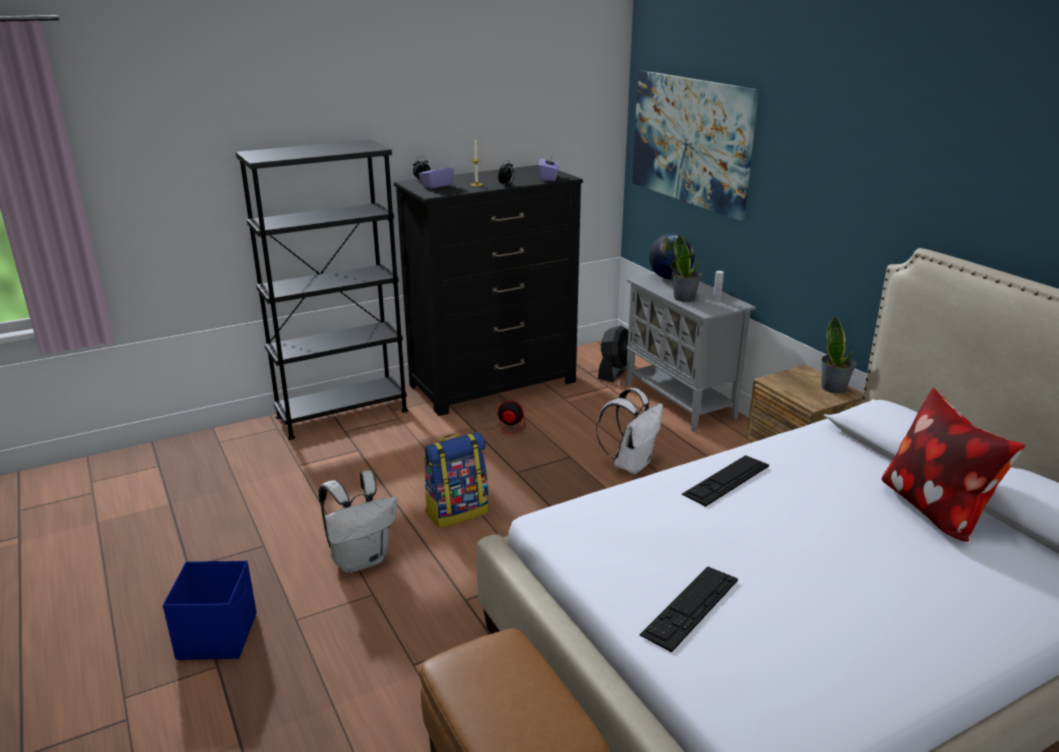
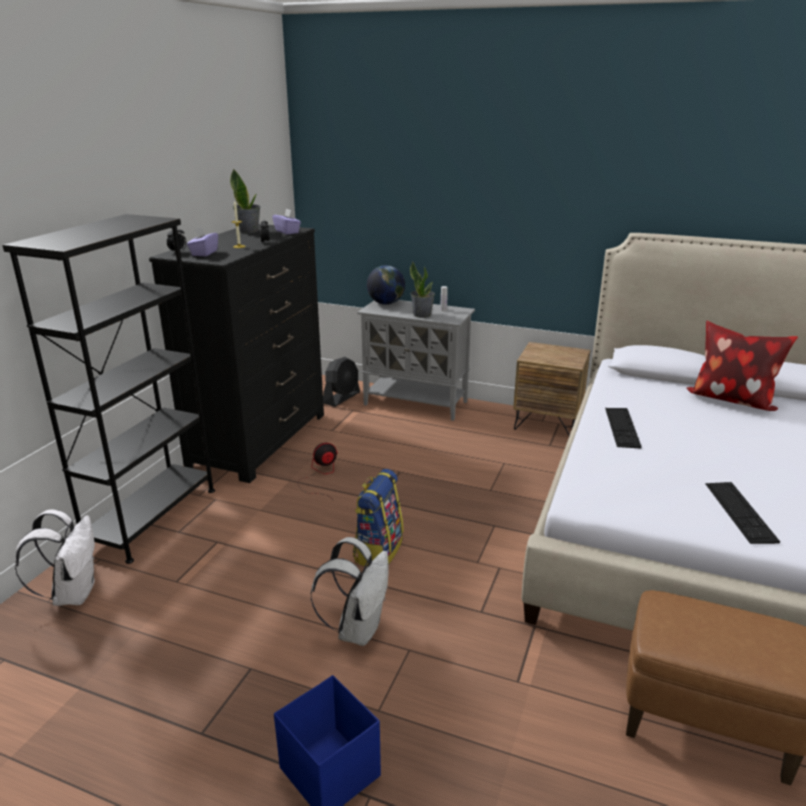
camera: 40 degrees left, 0 degrees up
white backpack [596,388,663,474] -> white backpack moved to [15,510,95,606]
black fan [598,325,628,382] -> black fan turned 45 degrees clockwise [323,357,360,407]
picture [632,70,759,221] -> none
potted plant [821,316,857,393] -> potted plant moved to [230,169,261,234]

